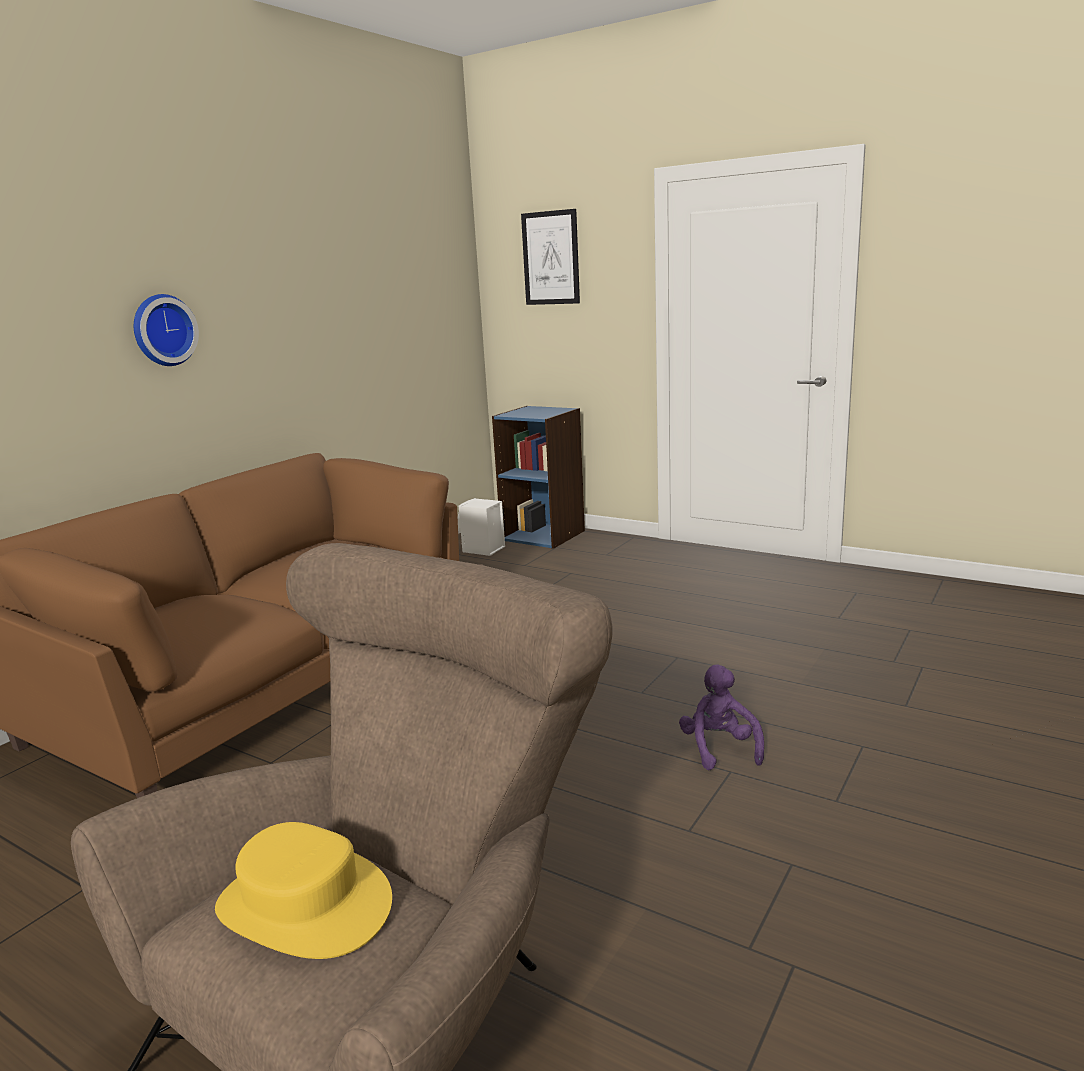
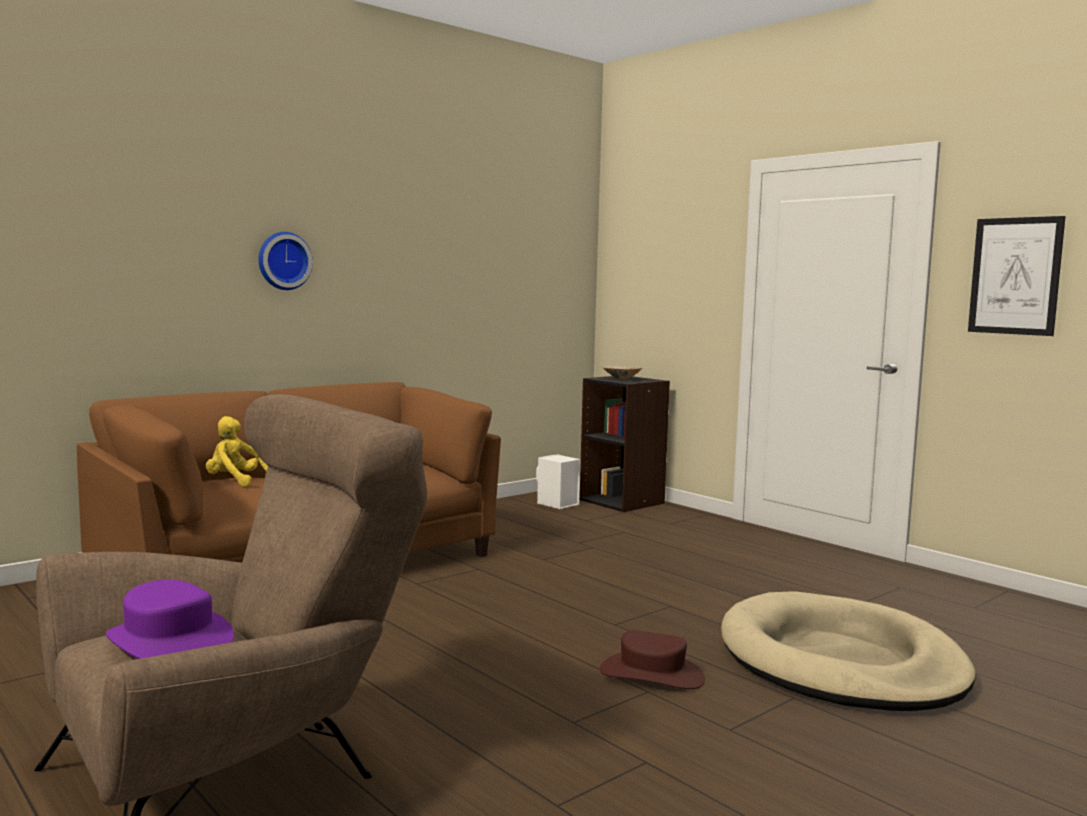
camera: 15 degrees right, 10 degrees down
yellow hat [215,822,392,959] -> purple hat [106,579,234,659]
blue bookcase [492,406,585,549] -> black bookcase [580,376,670,512]
picture [521,209,580,305] -> picture moved to [968,216,1065,336]
purple plush toy [679,665,764,770] -> brown hat [600,630,705,689]
none -> yellow plush toy [206,416,268,487]
none -> beige bowl [602,366,642,380]
none -> beige dog bed [721,591,976,711]

